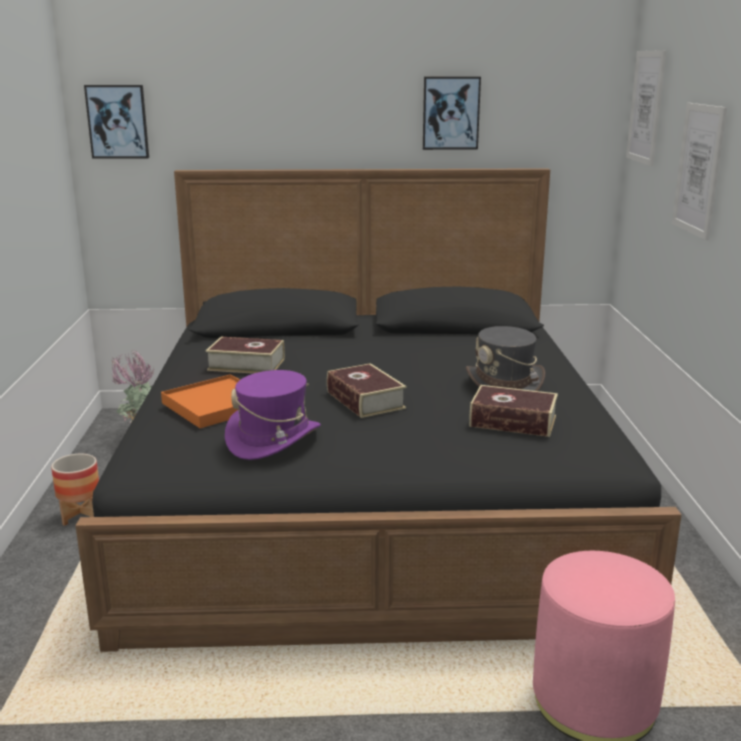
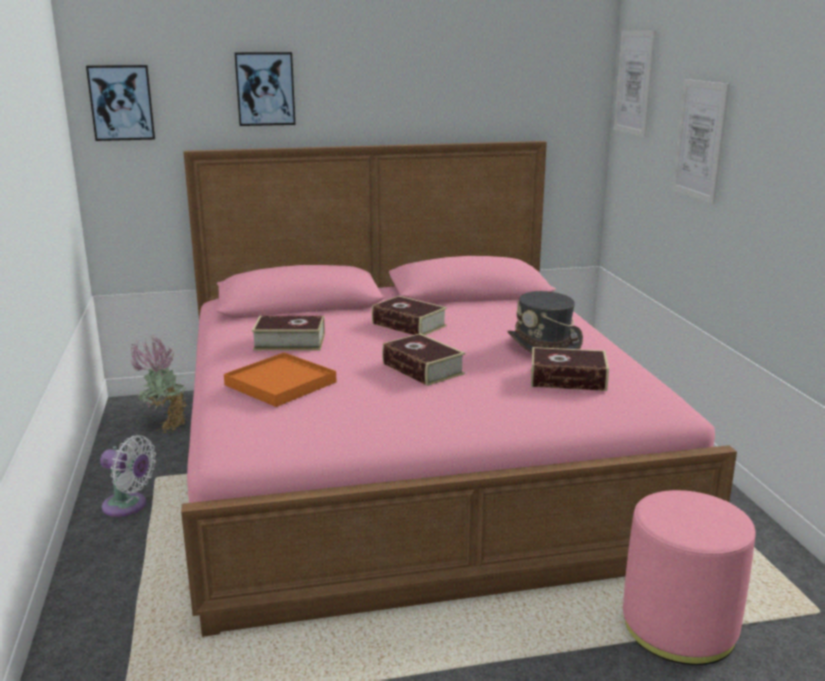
camera: 10 degrees left, 0 degrees up
planter [51,454,99,526] -> white fan [100,435,156,517]
black bed [75,168,681,652] -> pink bed [181,141,737,637]
purple hat [225,370,321,460] -> none
picture [423,76,481,150] -> picture moved to [234,52,295,126]
none -> book [372,296,447,335]

